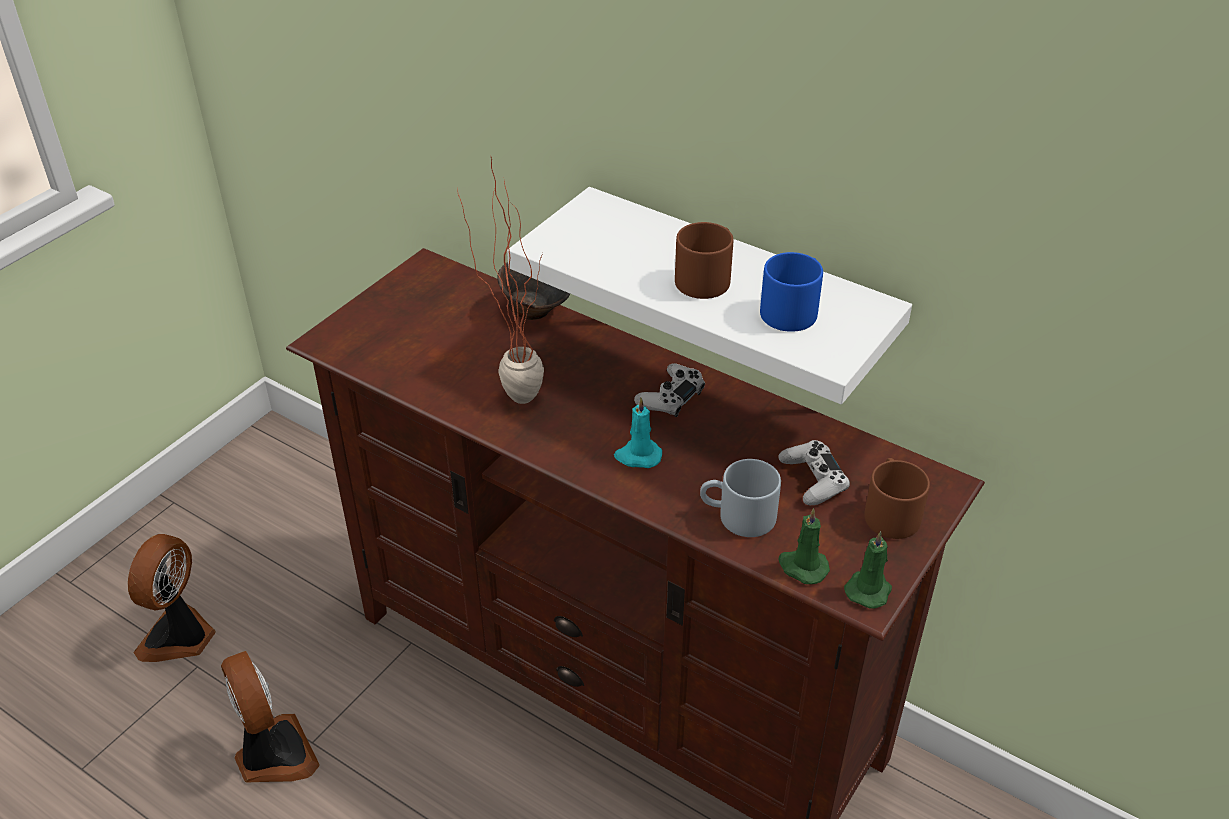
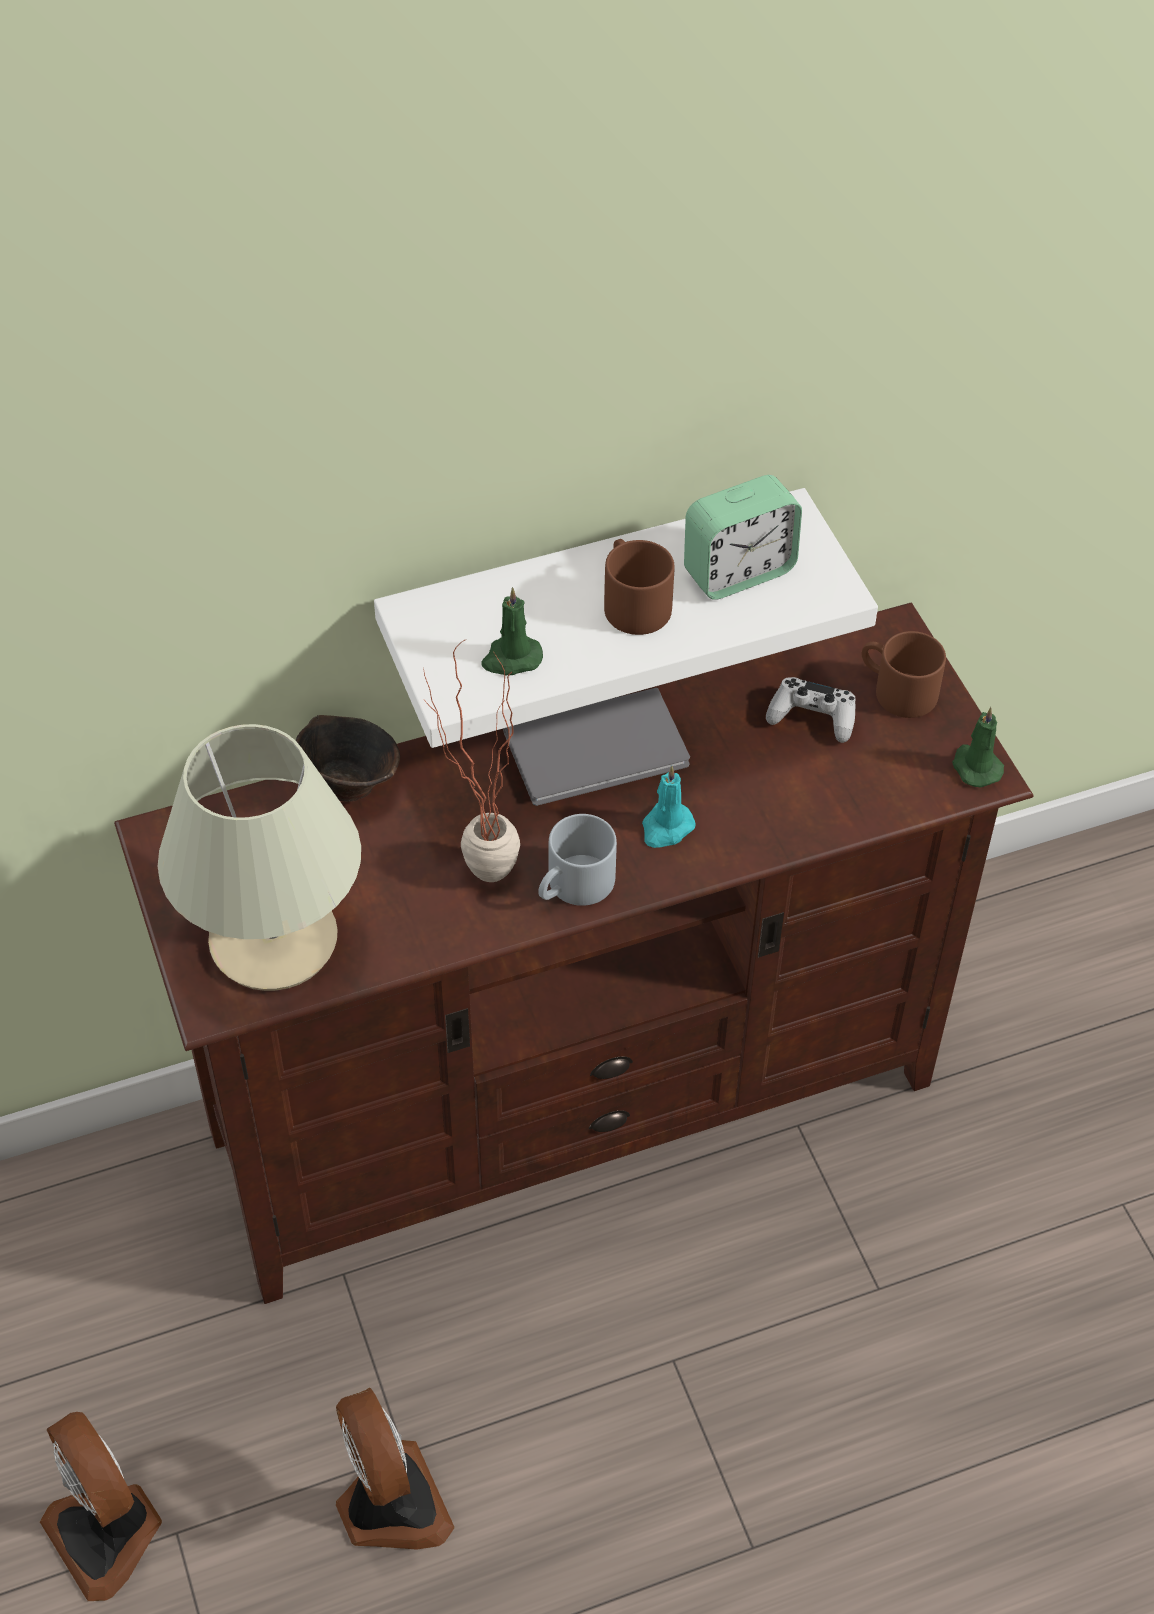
camera: 55 degrees left, 10 degrees up
fan [221,651,320,783] -> fan turned 60 degrees clockwise [336,1387,455,1549]
white game controller [634,363,705,417] -> grey book [503,688,690,806]
grey mug [700,459,781,537] -> grey mug moved to [538,814,617,906]
blue mug [760,252,823,332] -> alarm clock [684,475,802,600]
green candle [778,508,830,584] -> green candle moved to [481,587,543,675]
none -> beige table lamp [158,724,361,991]

